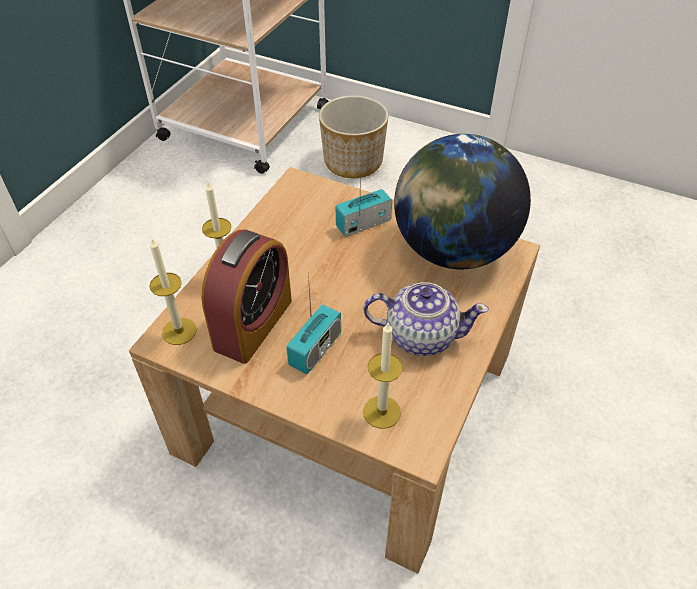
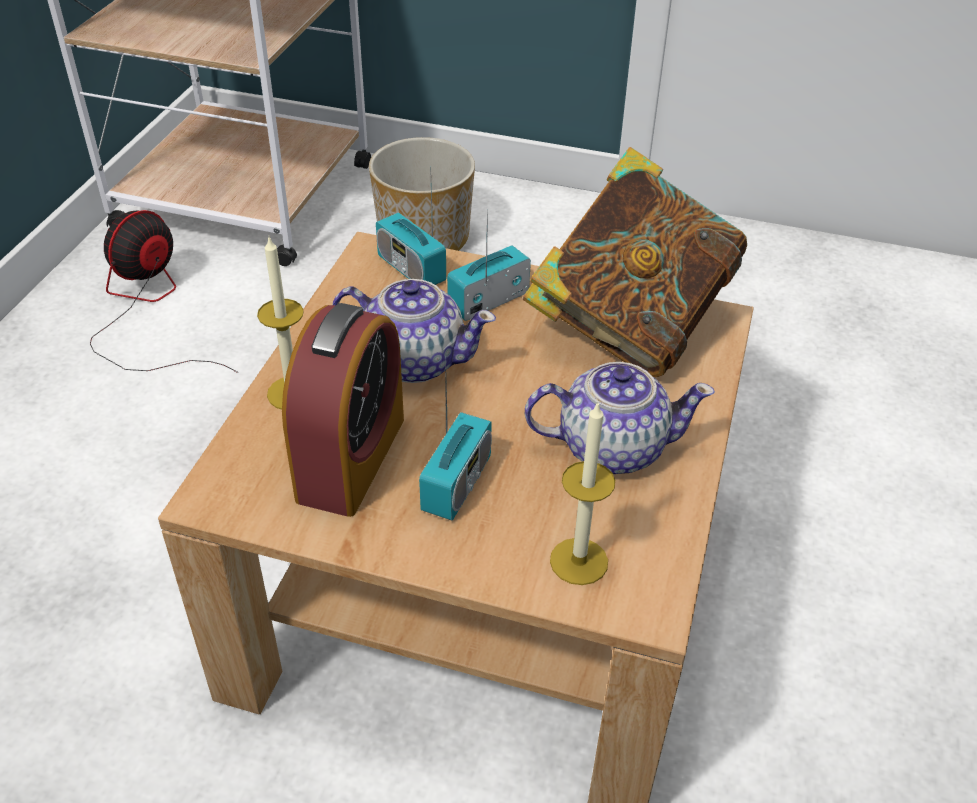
camera: 10 degrees left, 5 degrees down
candle [149,239,197,345] -> none
globe [394,134,531,269] -> book [523,147,747,377]
none -> fan [90,210,238,373]
none -> teapot [332,279,496,383]
none -> radio [376,167,446,285]

